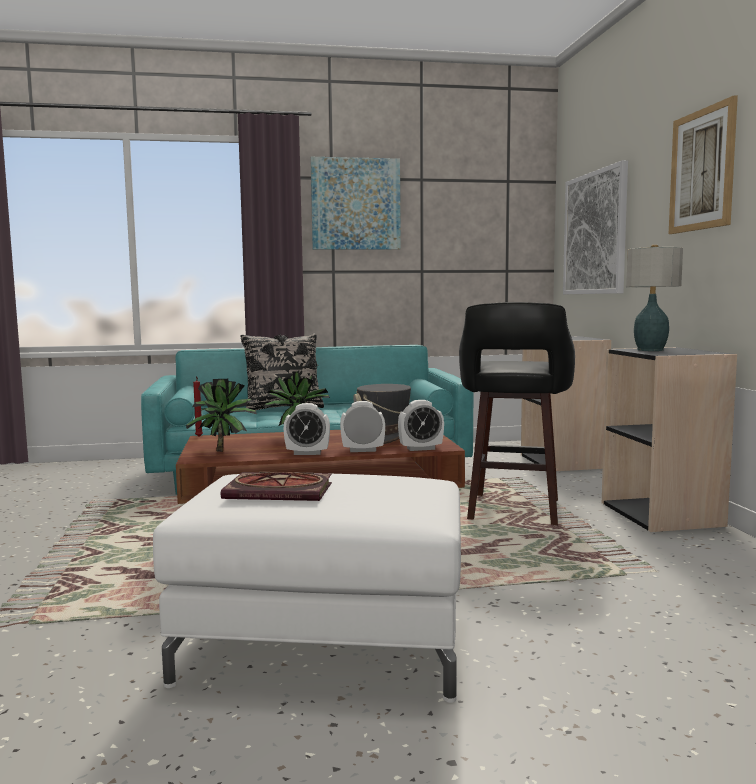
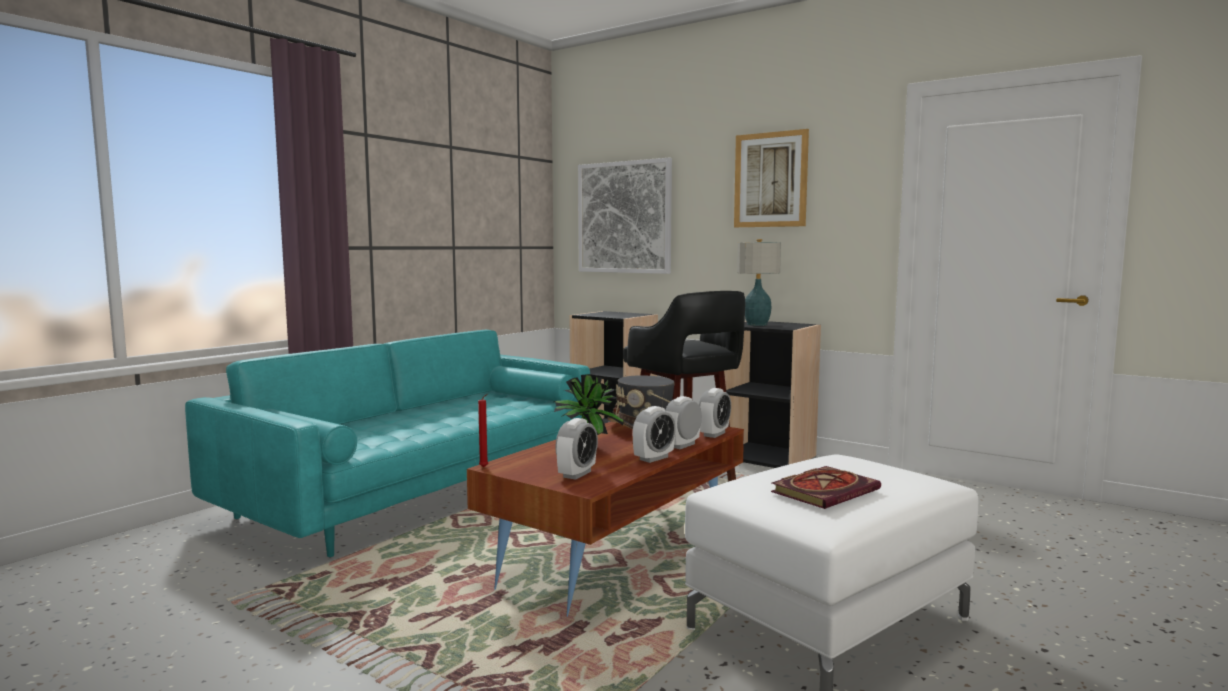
camera: 45 degrees left, 0 degrees up
potted plant [186,379,257,452] -> alarm clock [555,418,598,480]
black pillow [241,333,324,410] -> none
picture [310,157,401,250] -> none

